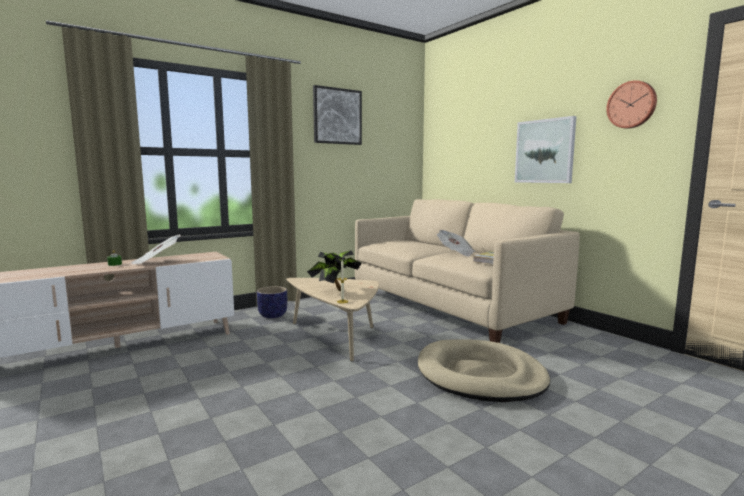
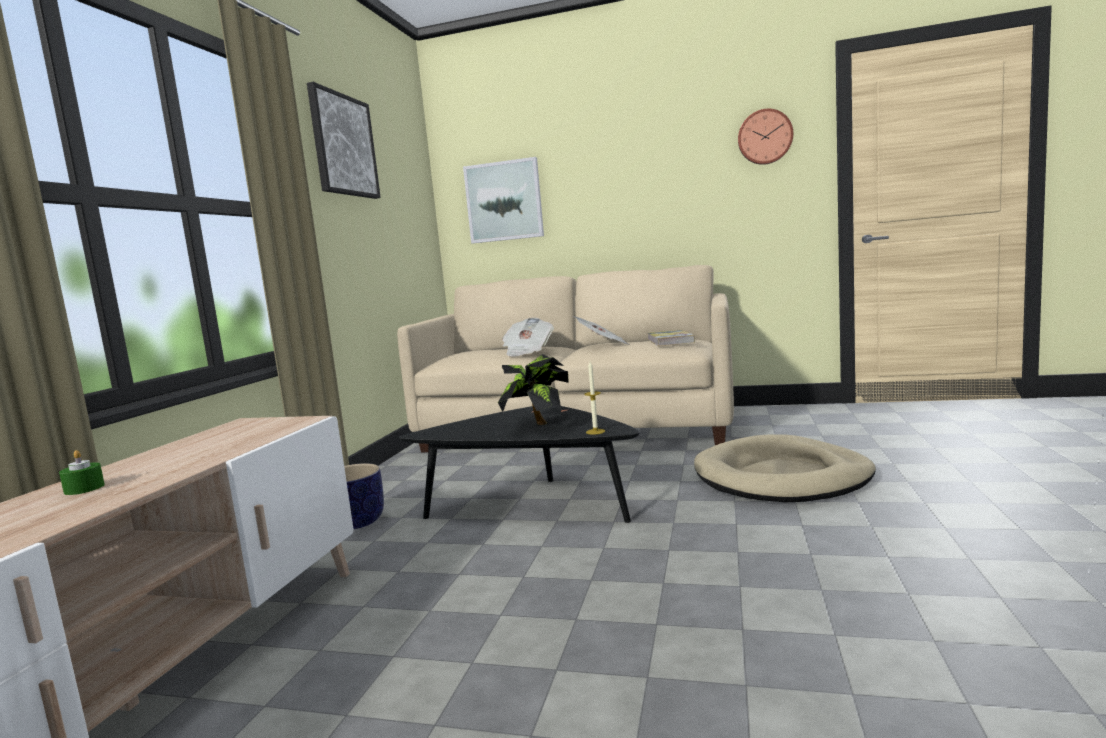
camera: 40 degrees left, 0 degrees up
newspaper [131,235,181,264] -> newspaper moved to [502,318,554,357]
beige coffee table [286,278,379,361] -> black coffee table [399,406,640,523]
picture [515,116,577,183] -> picture moved to [463,157,544,243]

